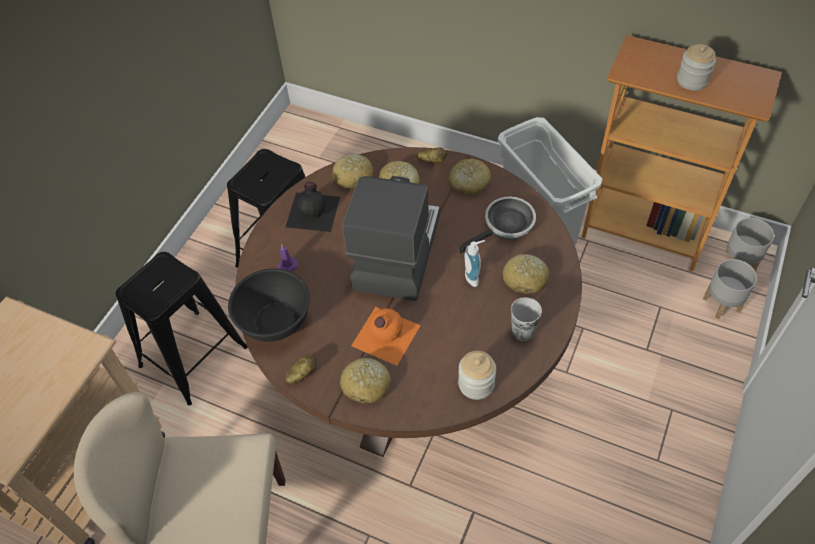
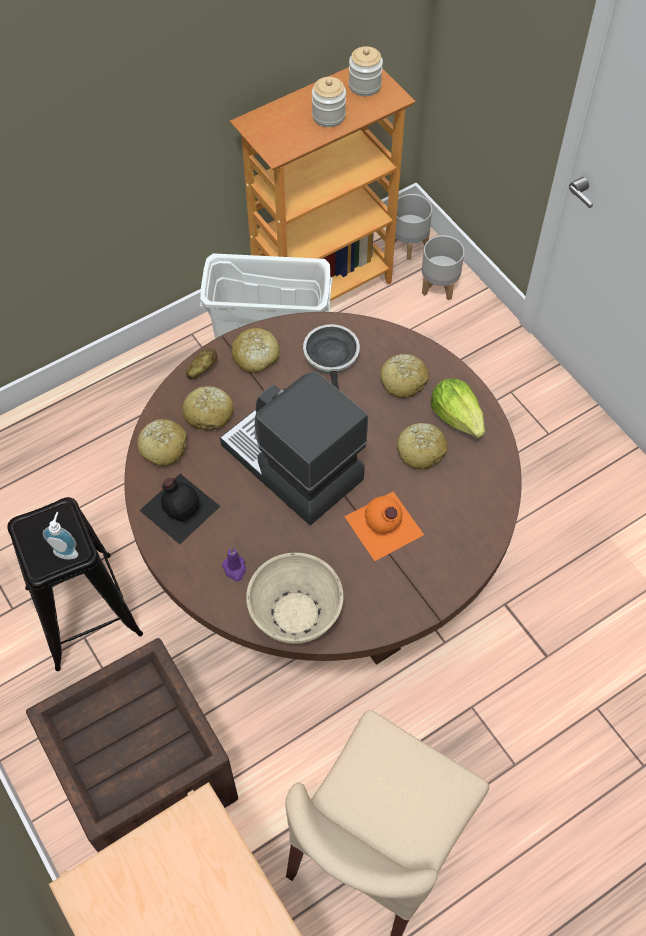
camera: 60 degrees left, 5 degrees up
black stool [116,252,248,406] -> crate [26,638,238,852]
black bowl [228,268,310,342] -> beige bowl [246,553,344,644]
potato [284,355,317,385] -> none
bread [340,358,391,404] -> bread moved to [397,423,448,469]
jar [458,351,496,400] -> jar moved to [349,46,383,96]
soap dispenser [465,240,485,287] -> soap dispenser moved to [43,512,78,559]
cup [511,297,542,341] -> lettuce [431,378,485,438]

